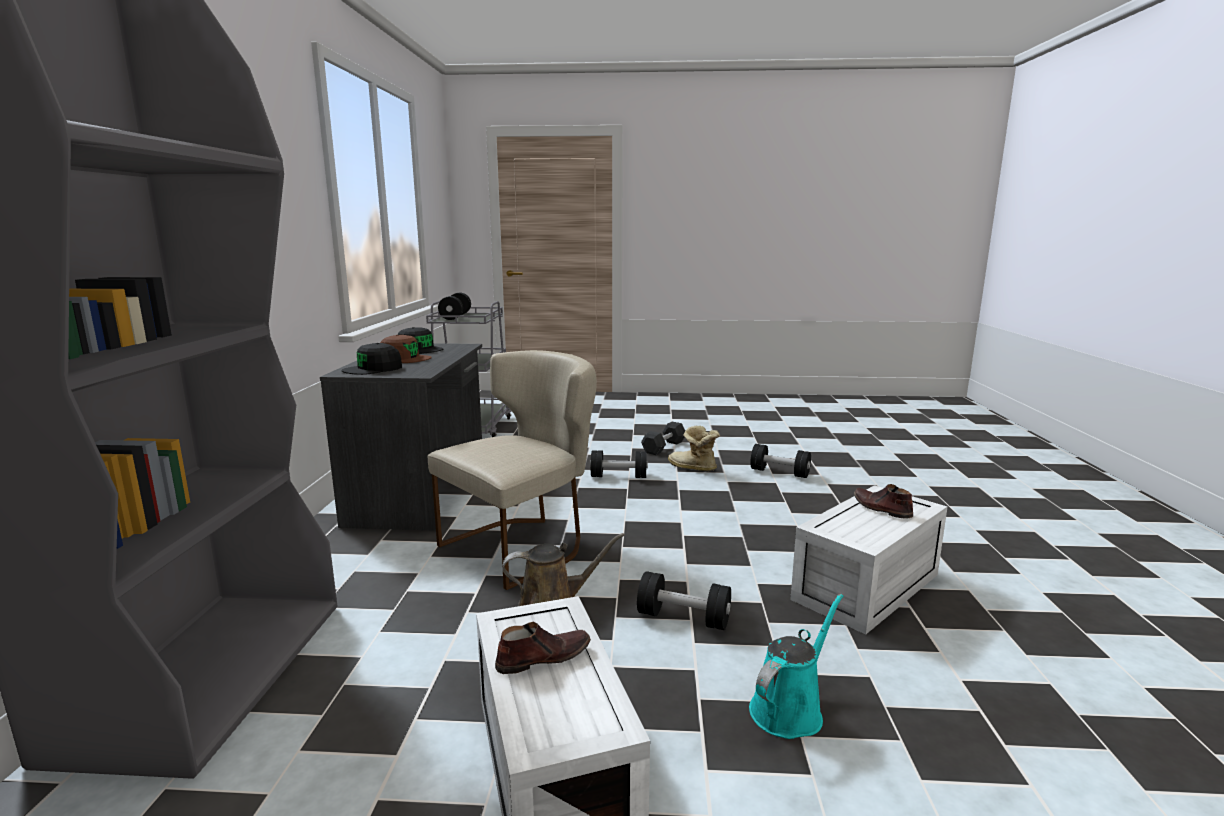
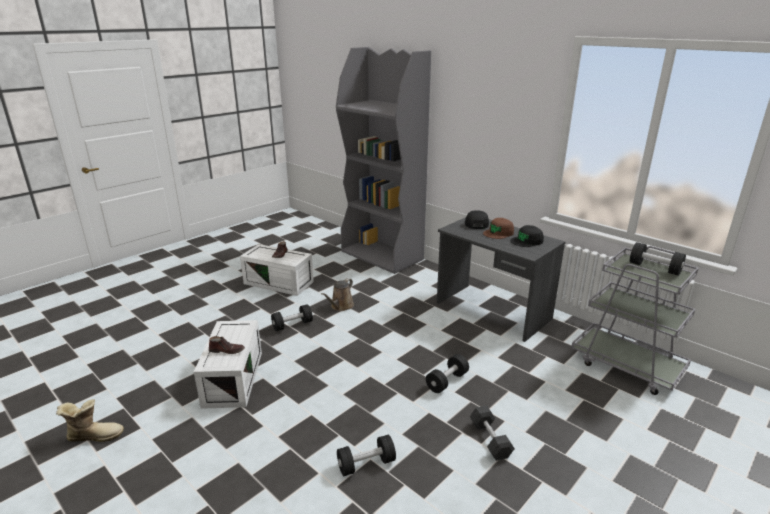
camera: 130 degrees right, 10 degrees up
beige chair [428,350,597,590] -> none
boot [668,425,720,471] -> boot moved to [56,399,124,442]
turquoise watering can [749,594,843,739] -> none

